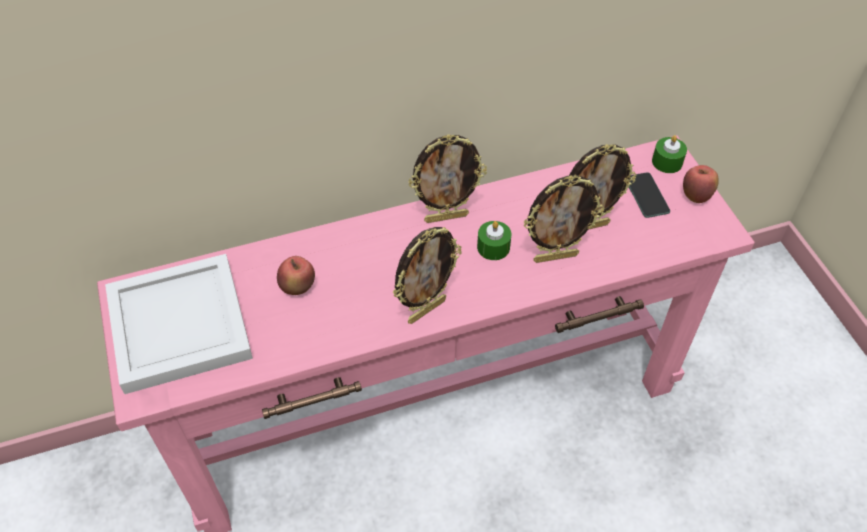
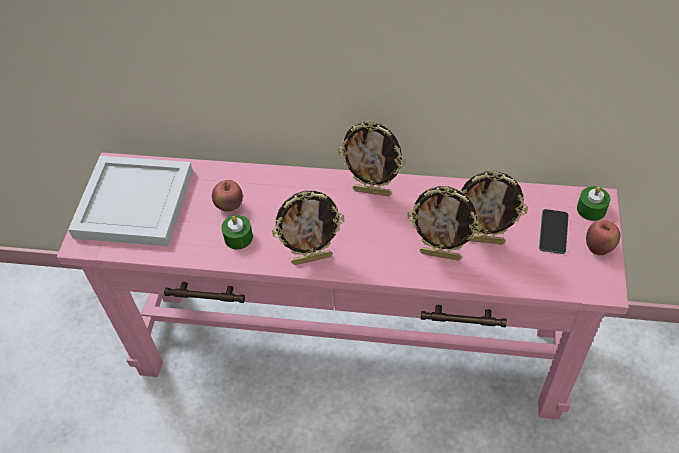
camera: 30 degrees right, 0 degrees up
green candle [477,221,511,260] -> green candle moved to [221,215,253,250]

